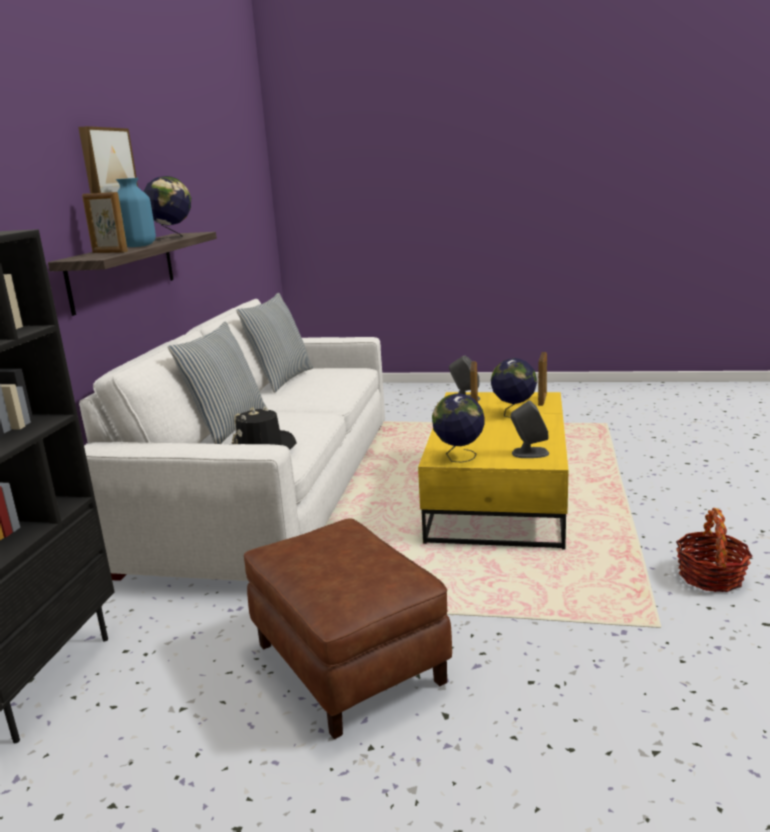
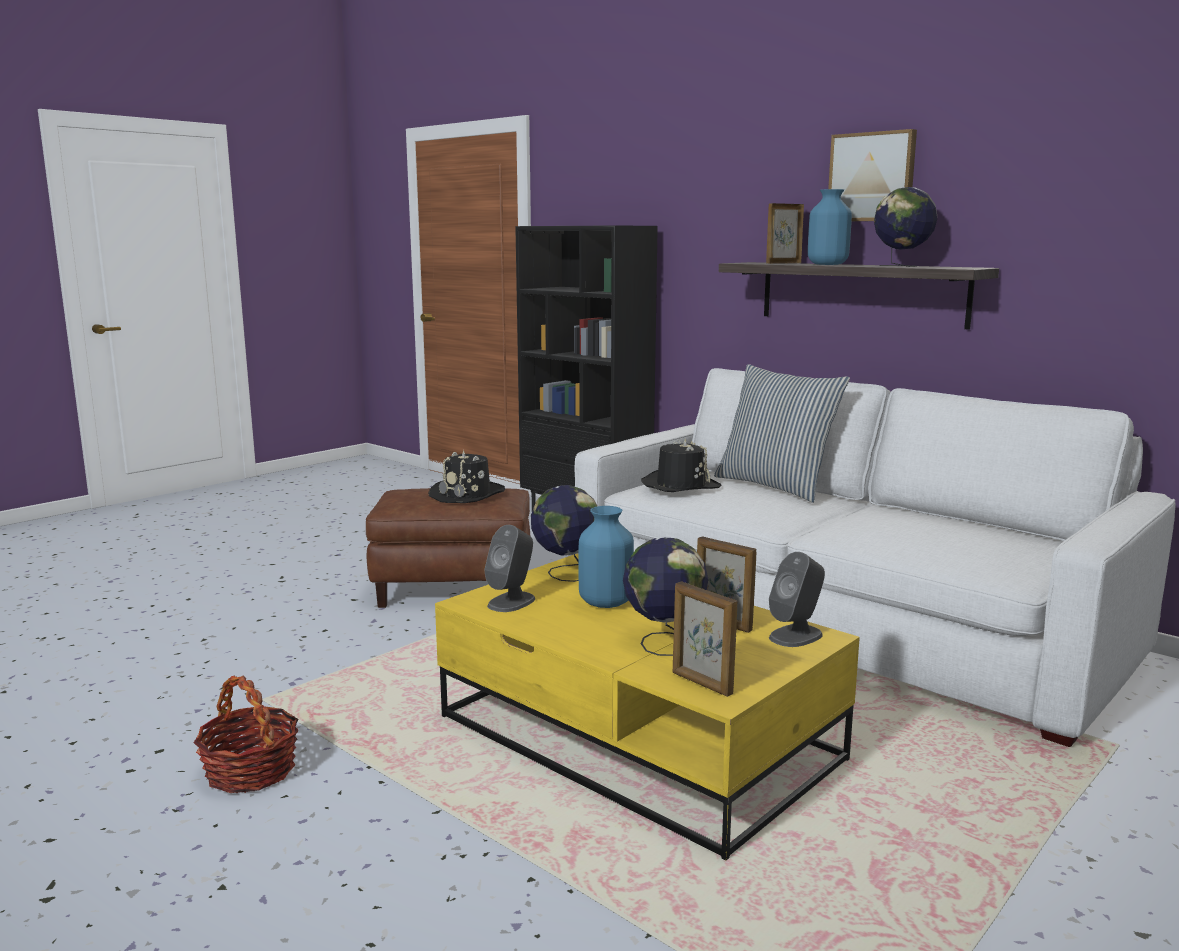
camera: 120 degrees right, 5 degrees down
pillow [236,293,313,393] -> none
none -> black hat [428,450,505,503]
none -> blue vase [579,506,634,608]

